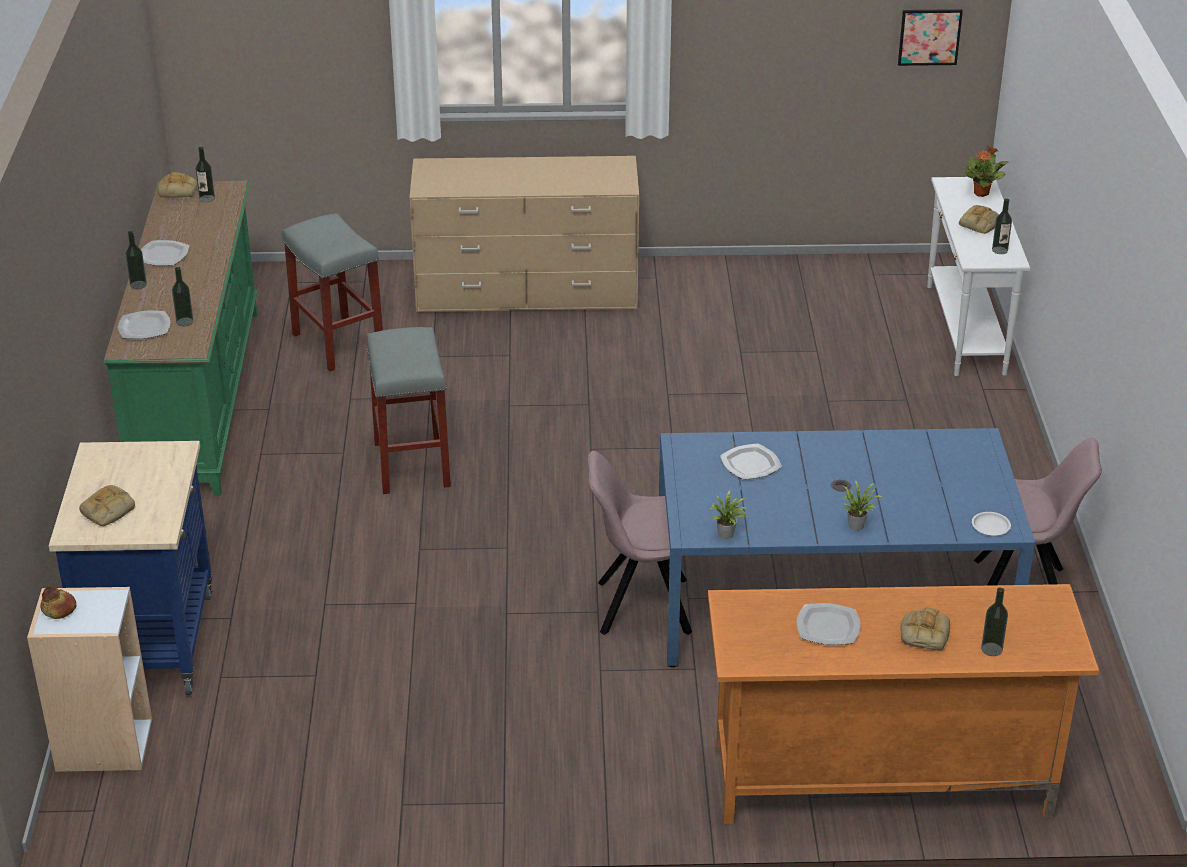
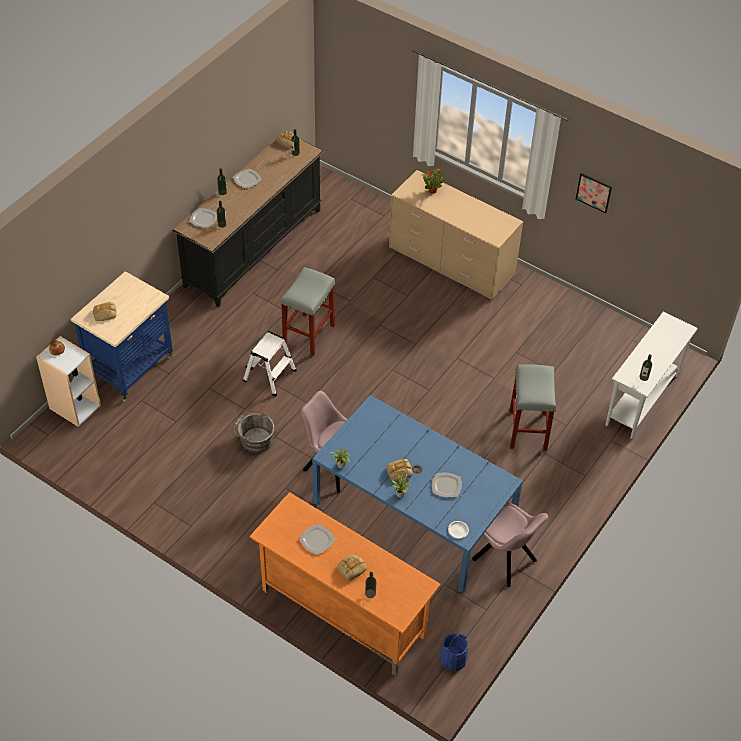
camera: 35 degrees right, 15 degrees up
green cabinet [104,181,258,496] -> black cabinet [173,139,324,307]
grey stool [282,213,383,371] -> grey stool moved to [509,364,556,451]
plate [720,443,782,480] -> plate moved to [432,473,462,497]
picture [898,9,963,66] -> picture moved to [576,173,612,213]
bread [959,205,999,234] -> bread moved to [387,459,413,481]
potted plant [964,146,1008,197] -> potted plant moved to [421,169,446,193]
none -> grey bucket [233,411,275,453]
none -> white step ladder [243,331,297,397]
none -> blue bucket [440,633,468,671]

